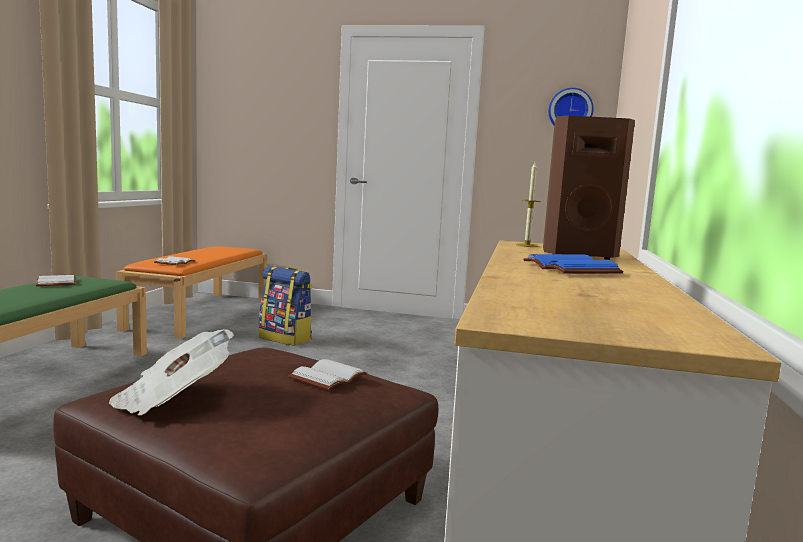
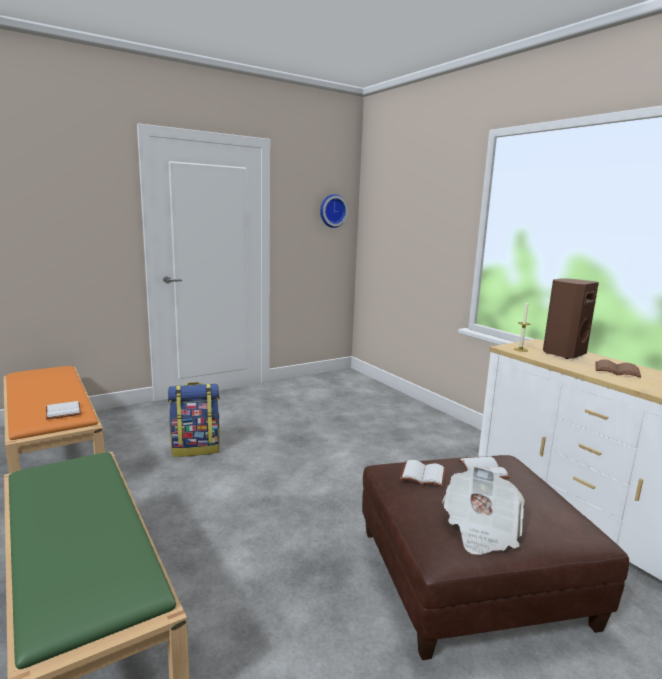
camera: 45 degrees left, 5 degrees up
white book [36,275,75,286] -> white book moved to [400,460,446,487]
blue book [523,254,623,274] -> brown book [595,360,641,378]

